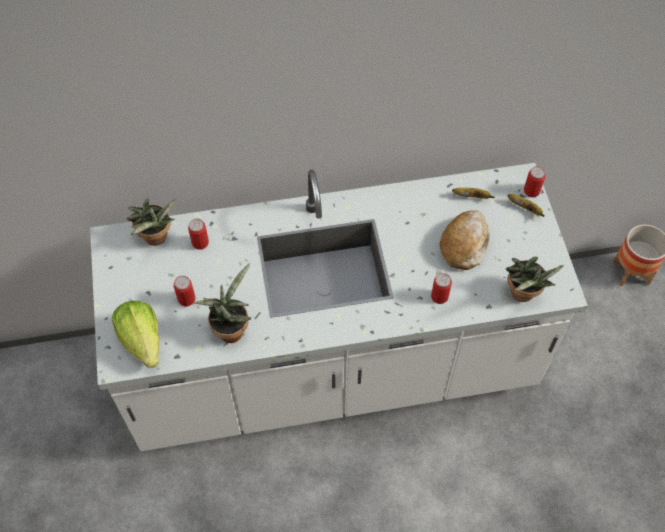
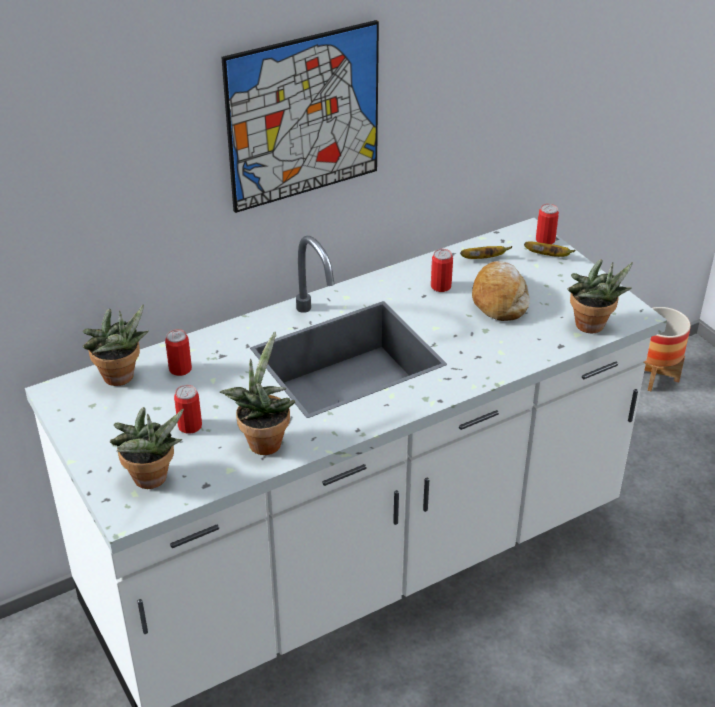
camera: 20 degrees left, 20 degrees down
lettuce [112,301,160,368] -> potted plant [110,407,184,489]
can [431,273,452,304] -> can moved to [431,249,453,292]
none -> picture [221,20,379,213]

